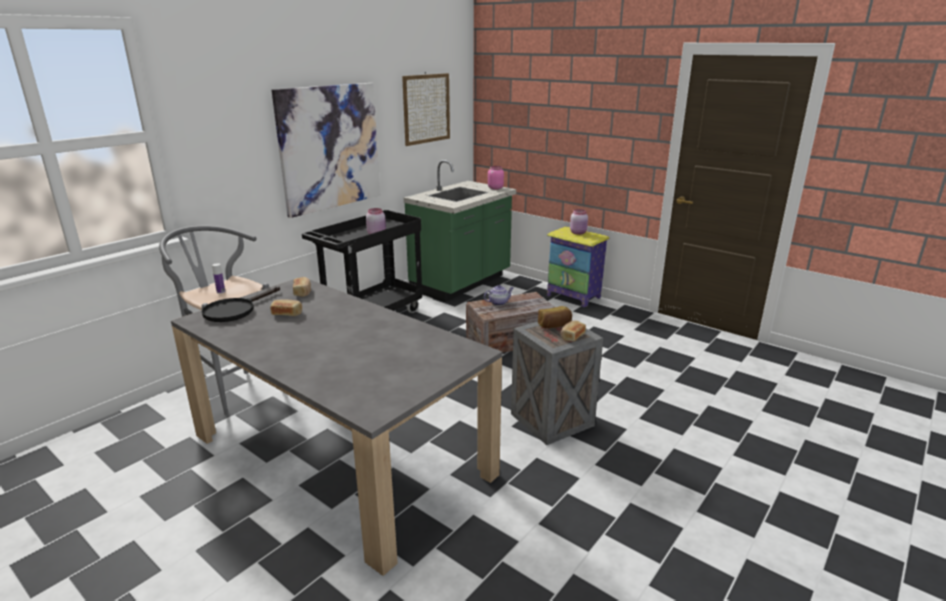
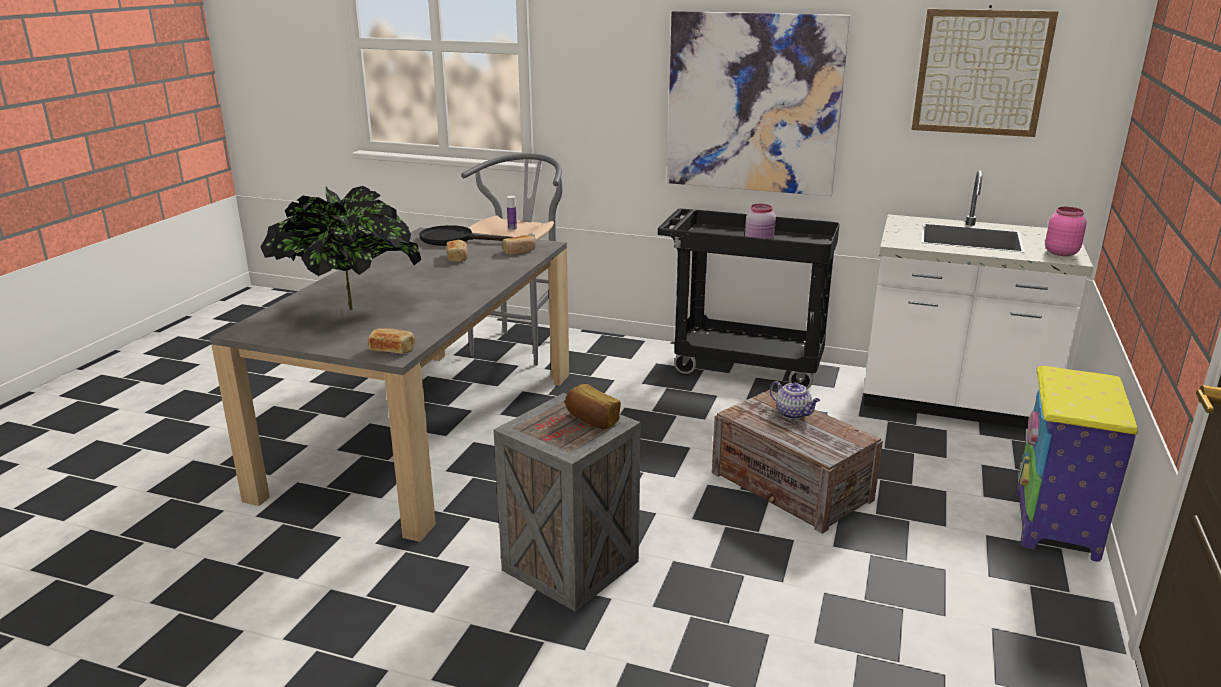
camera: 70 degrees right, 0 degrees up
green counter [404,160,516,302] -> white counter [864,170,1093,429]
bread [561,320,586,341] -> bread moved to [368,328,415,354]
pink jar [570,209,588,235] -> none
none -> potted plant [261,186,421,310]

